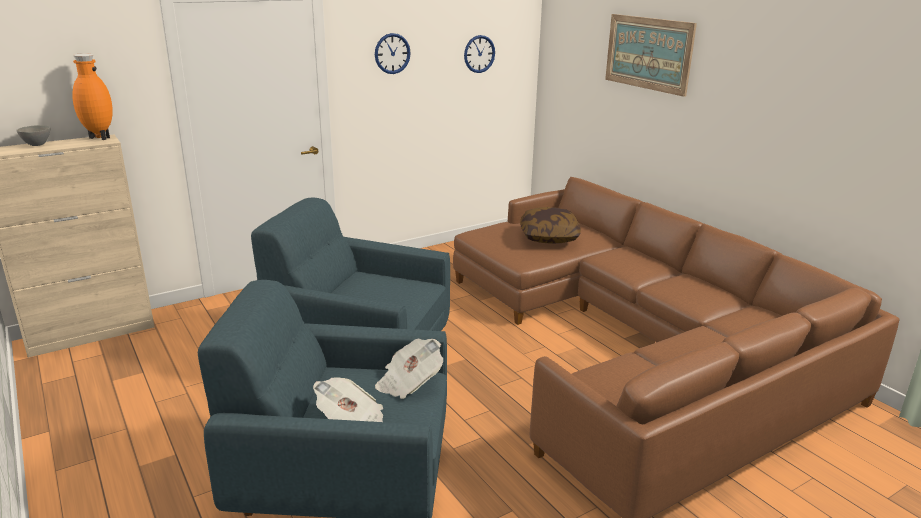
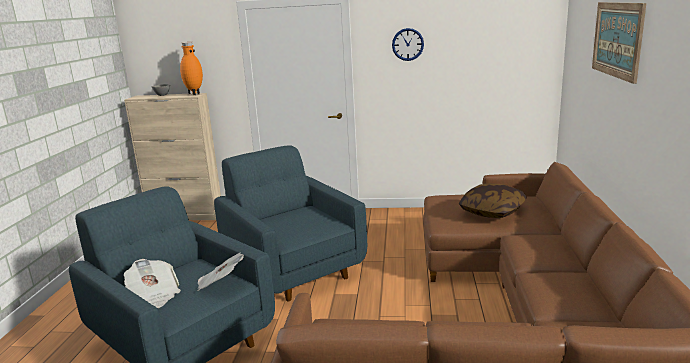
camera: 40 degrees right, 5 degrees down
wall clock [464,35,495,73] -> none

